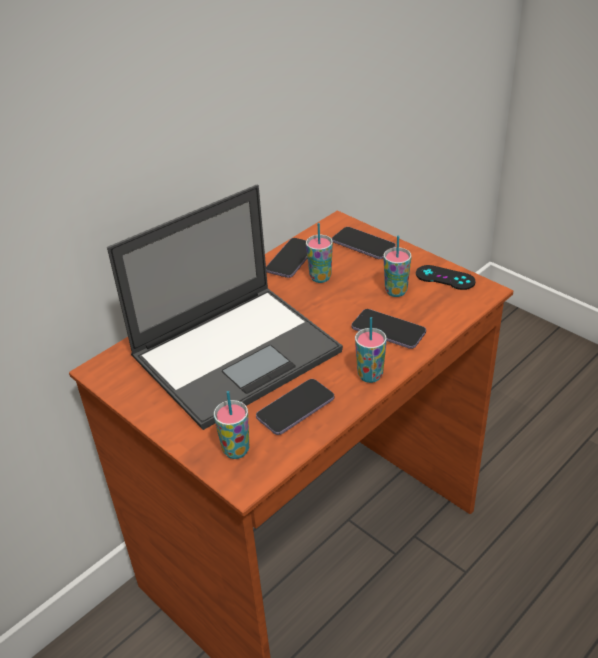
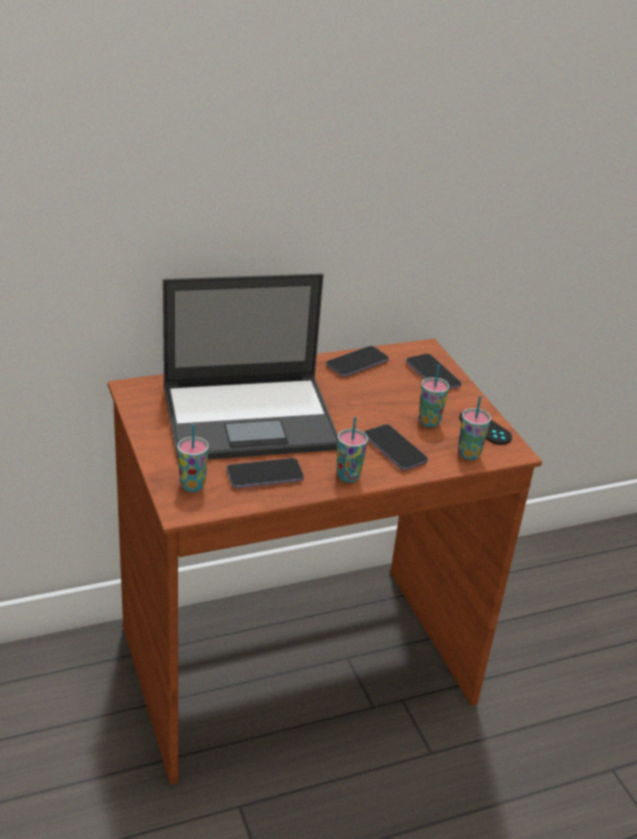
camera: 20 degrees right, 5 degrees down
cup [306,223,333,283] -> cup moved to [458,396,491,460]

